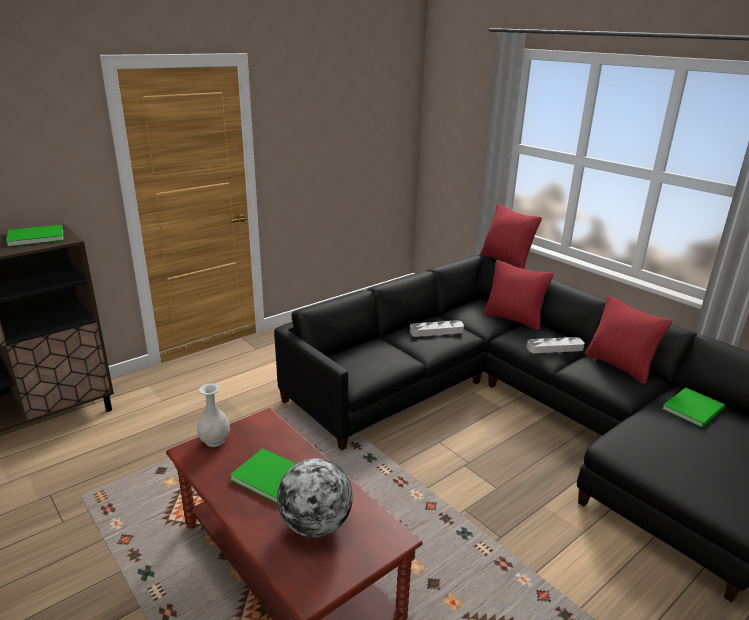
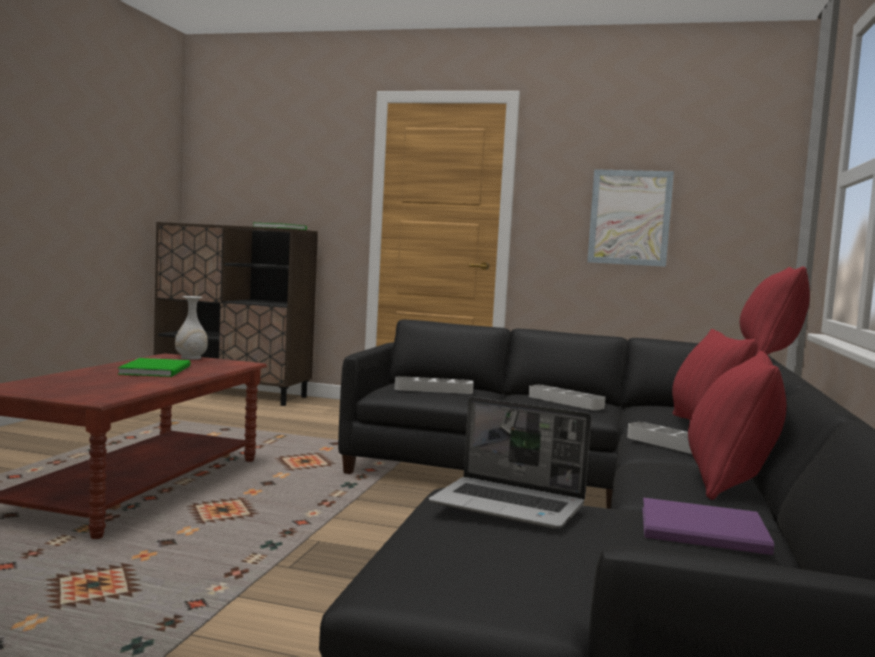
camera: 55 degrees right, 20 degrees down
globe [277,458,353,537] -> none
green book [662,388,725,427] -> purple book [642,497,774,555]
none -> grey tray [395,376,474,394]
none -> laptop [429,397,592,529]
none -> picture [587,169,674,267]

